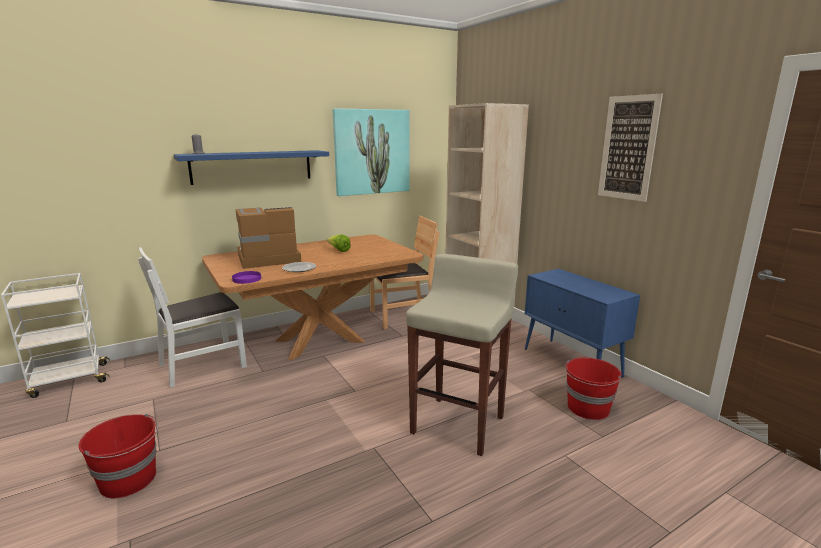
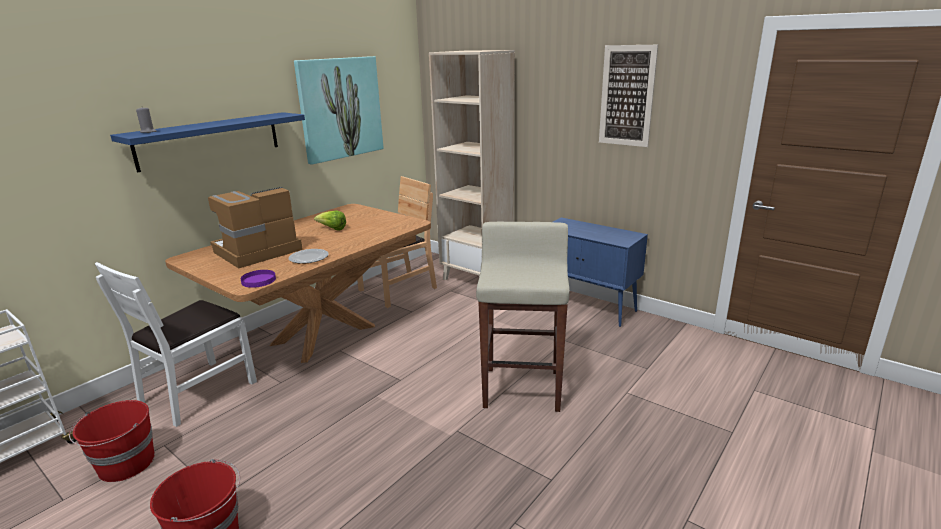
camera: 20 degrees left, 5 degrees up
red bucket [564,357,622,420] -> red bucket moved to [69,400,155,482]

